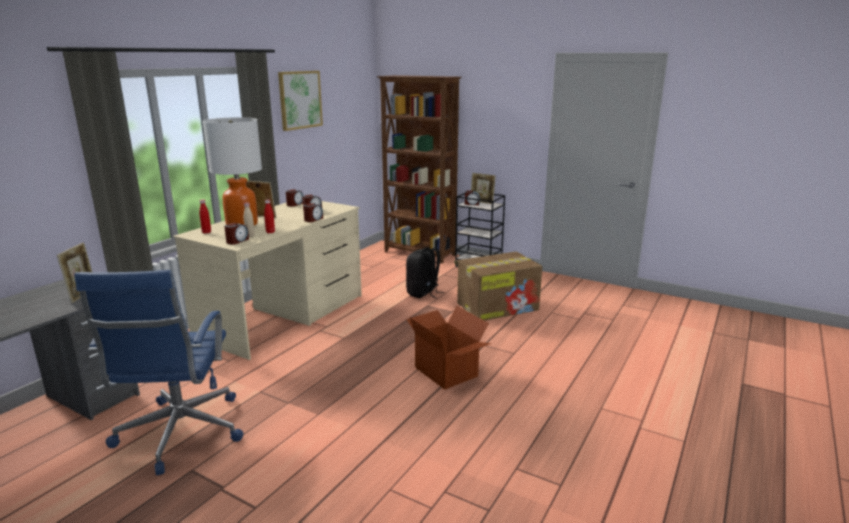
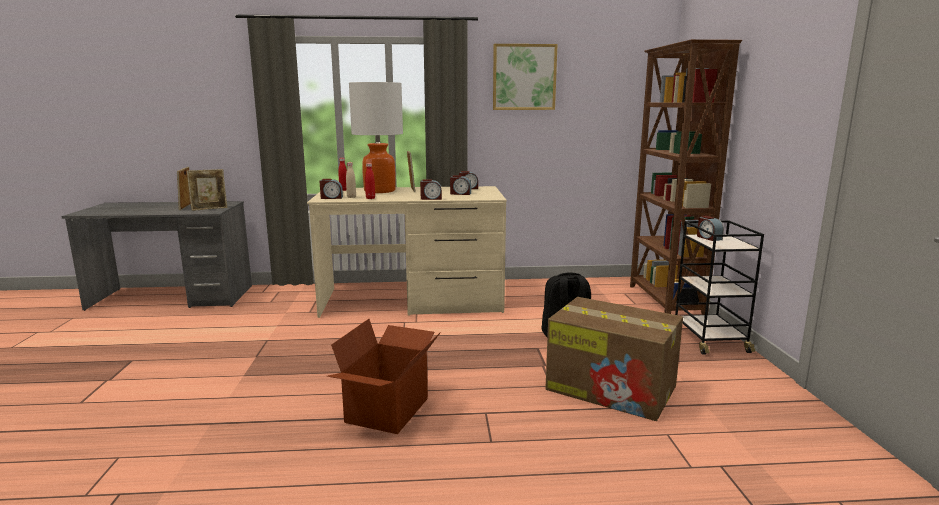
camera: 55 degrees right, 5 degrees down
blue office chair [74,270,244,475] -> none
picture frame [471,173,496,204] -> picture frame moved to [177,167,191,210]

